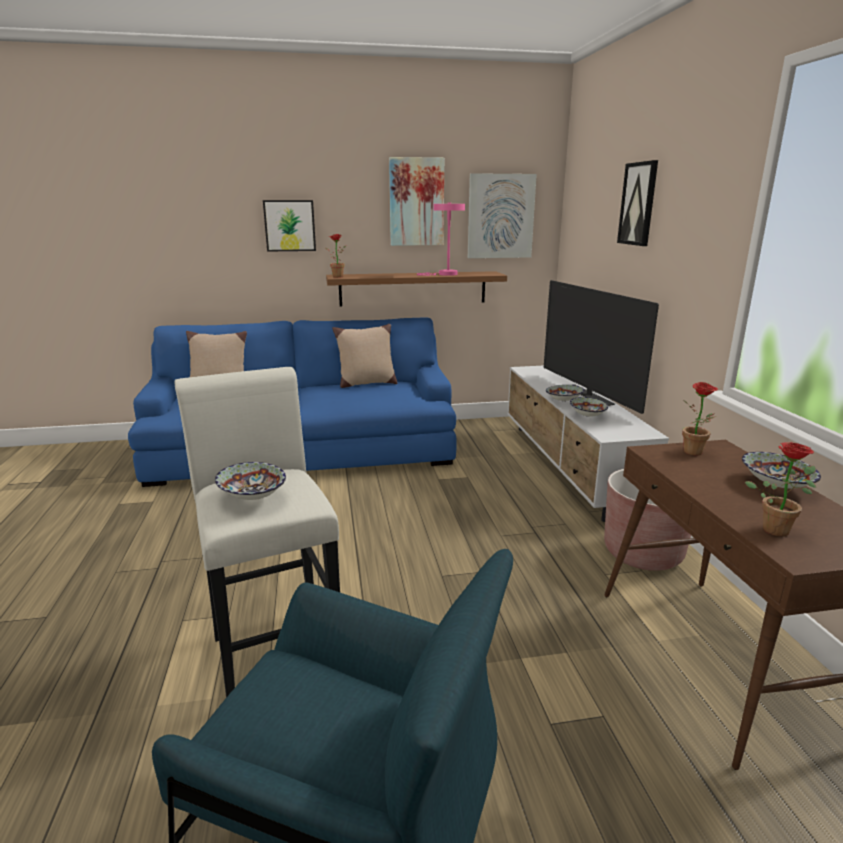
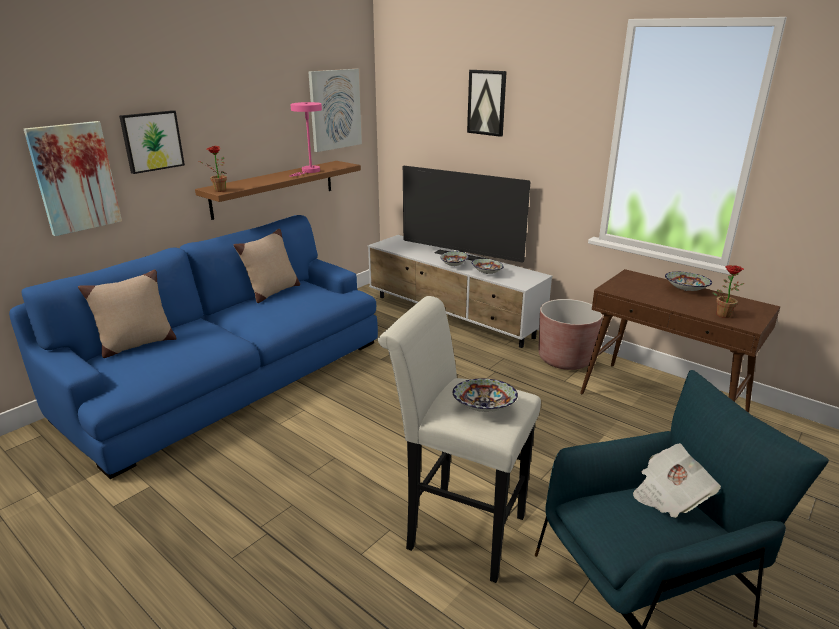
camera: 40 degrees left, 5 degrees up
picture [389,157,444,246] -> picture moved to [24,121,122,236]
potted plant [682,382,718,455] -> none
none -> newspaper [633,443,721,518]

